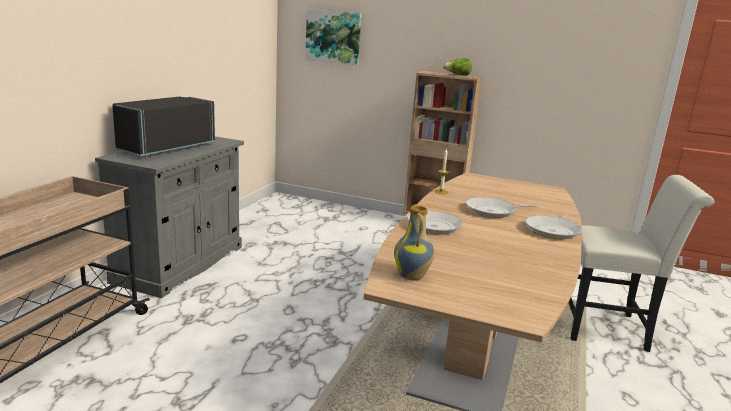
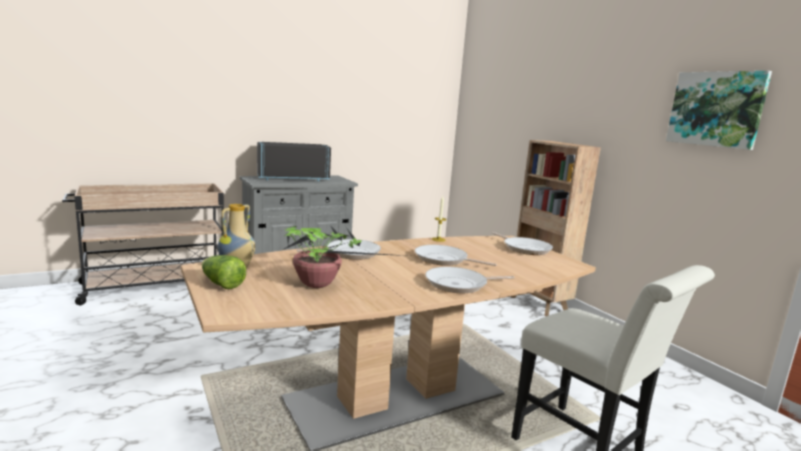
camera: 40 degrees right, 5 degrees down
picture [305,10,361,65] -> picture moved to [666,71,772,150]
lettuce [443,59,472,76] -> lettuce moved to [202,255,246,289]
none -> potted plant [283,225,406,288]
none -> frying pan [492,232,553,255]

